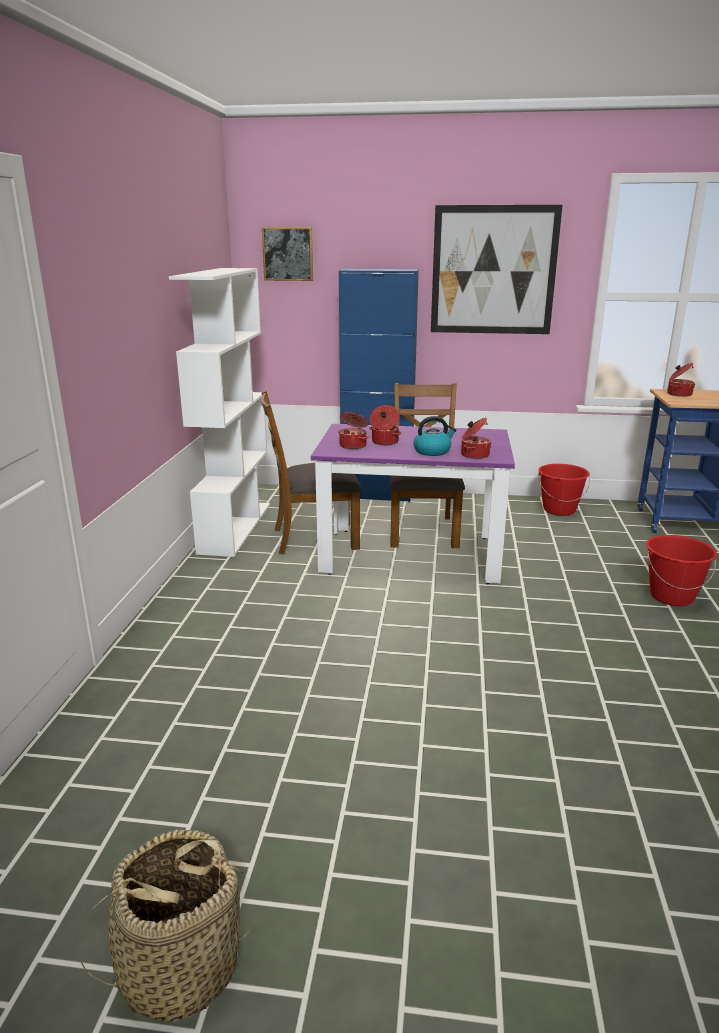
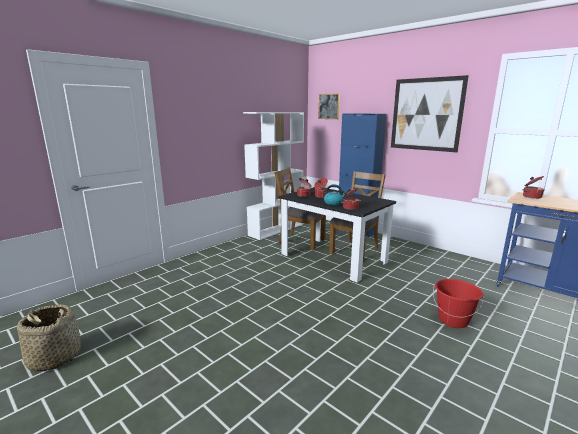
camera: 35 degrees right, 5 degrees down
purple dining table [311,424,515,584] -> black dining table [279,187,396,283]
red bucket [538,464,590,516] -> none

